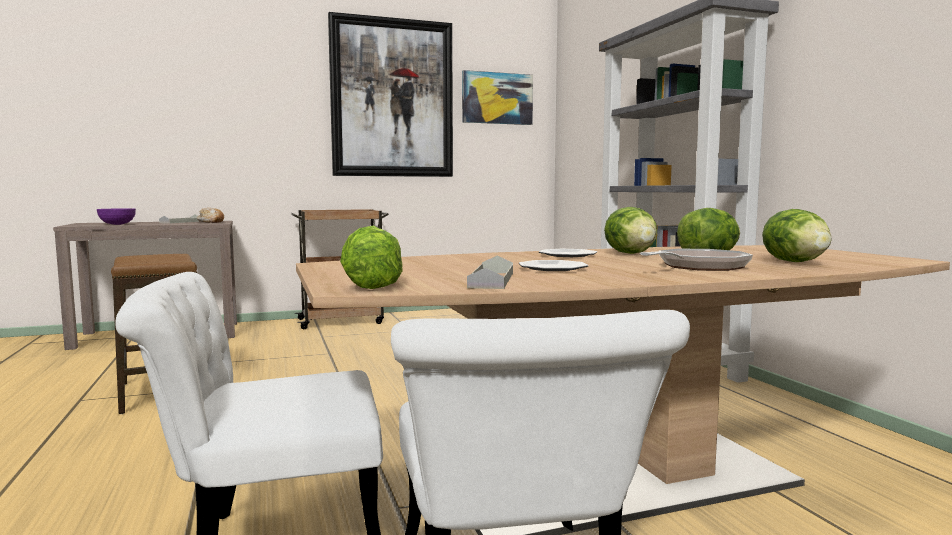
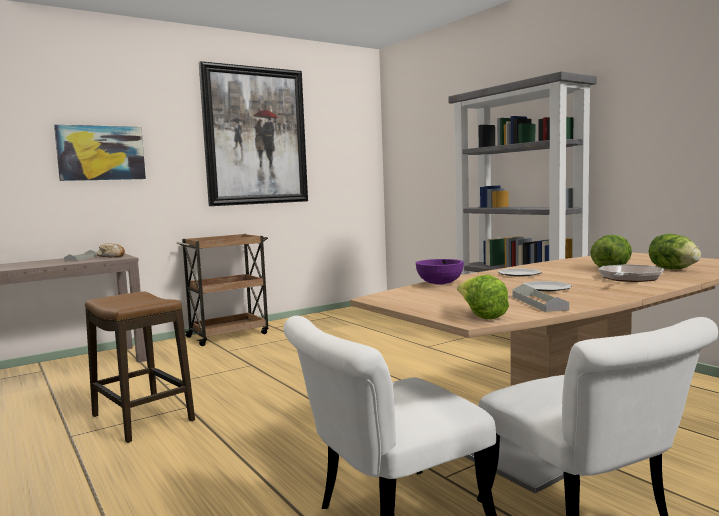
camera: 15 degrees left, 0 degrees up
purple bowl [97,208,136,225] -> purple bowl moved to [416,259,464,285]
picture [462,70,533,125] -> picture moved to [54,125,146,181]
lettuce [604,207,657,254] -> none

